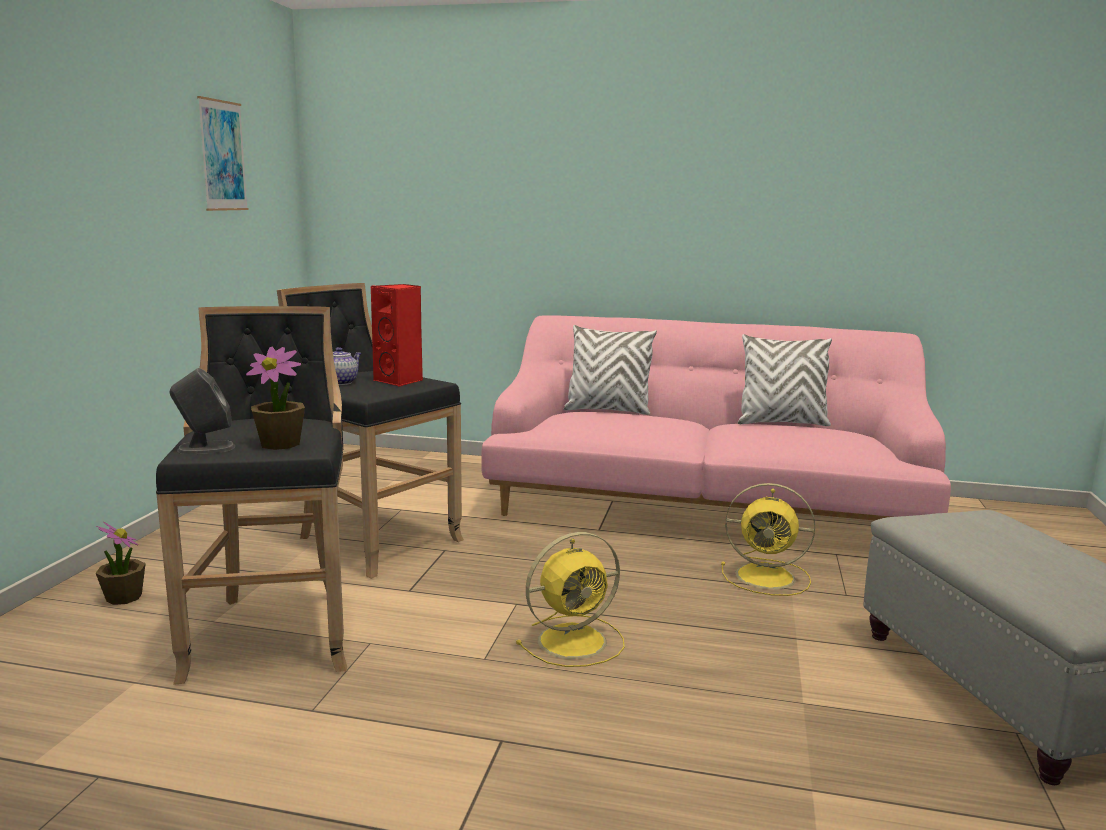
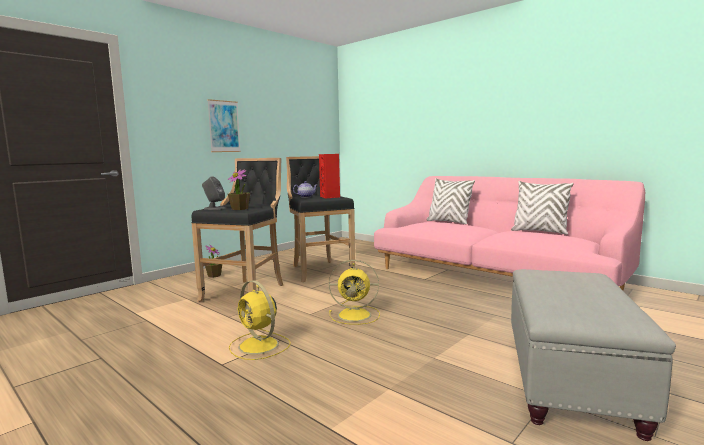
camera: 30 degrees right, 5 degrees down
picture [197,96,249,211] -> picture moved to [207,99,241,152]
yellow fan [721,483,815,596] -> yellow fan moved to [229,281,290,360]

